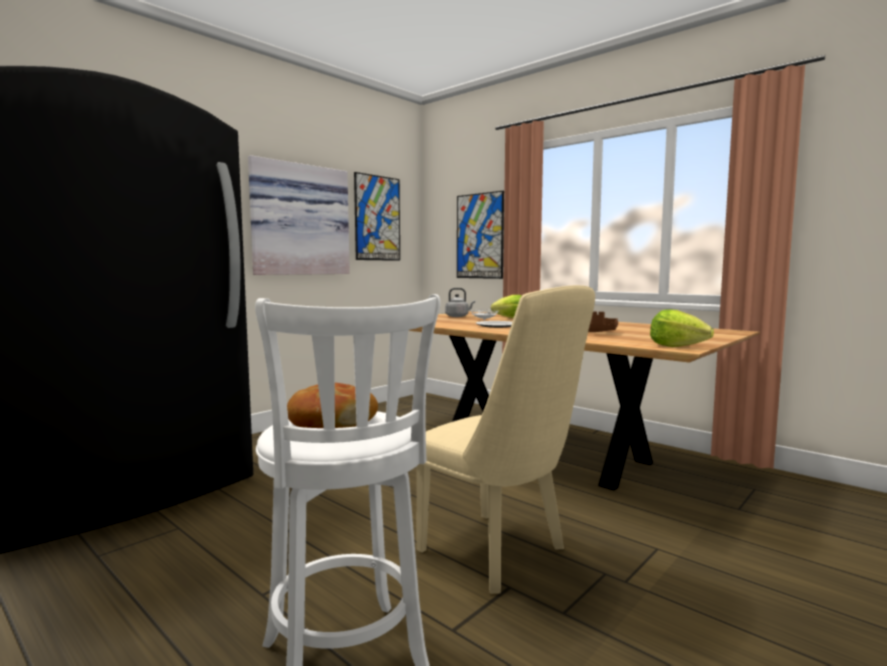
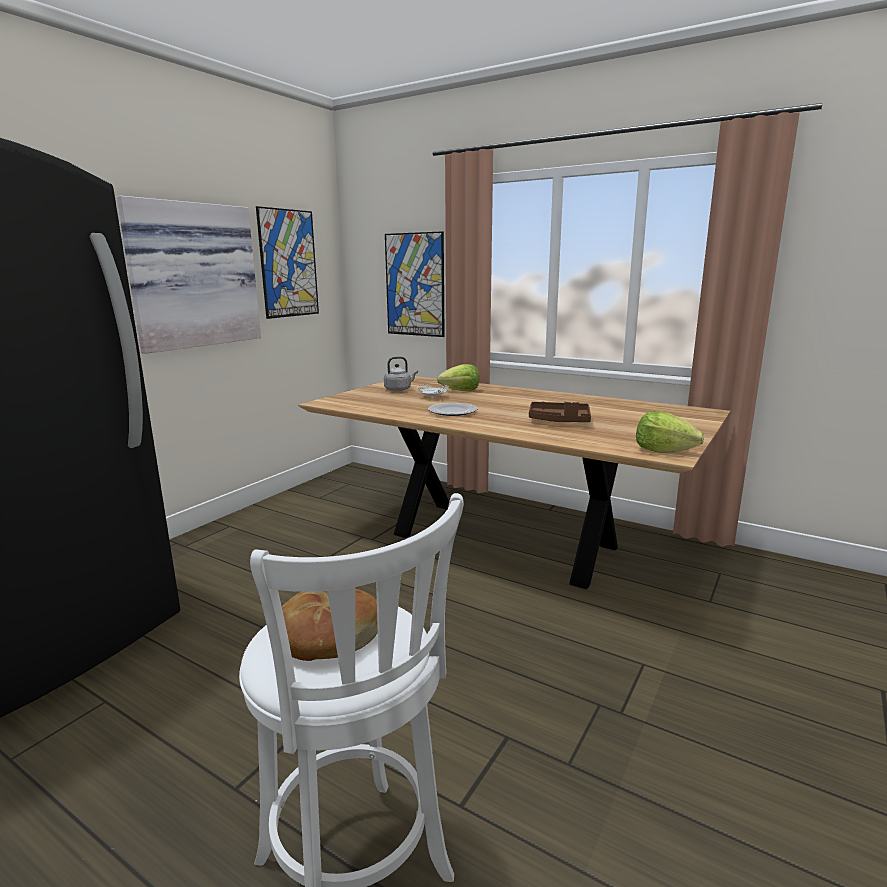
camera: 10 degrees left, 10 degrees up
beige chair [417,285,595,594] -> none

